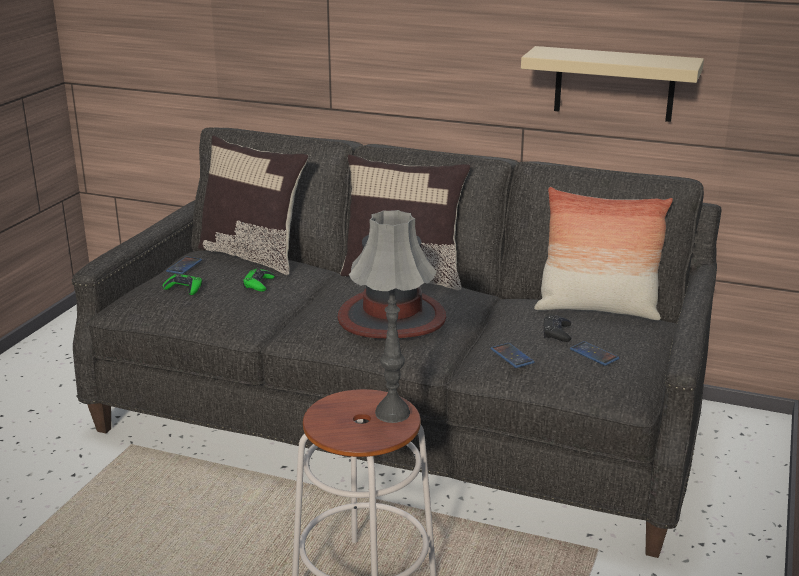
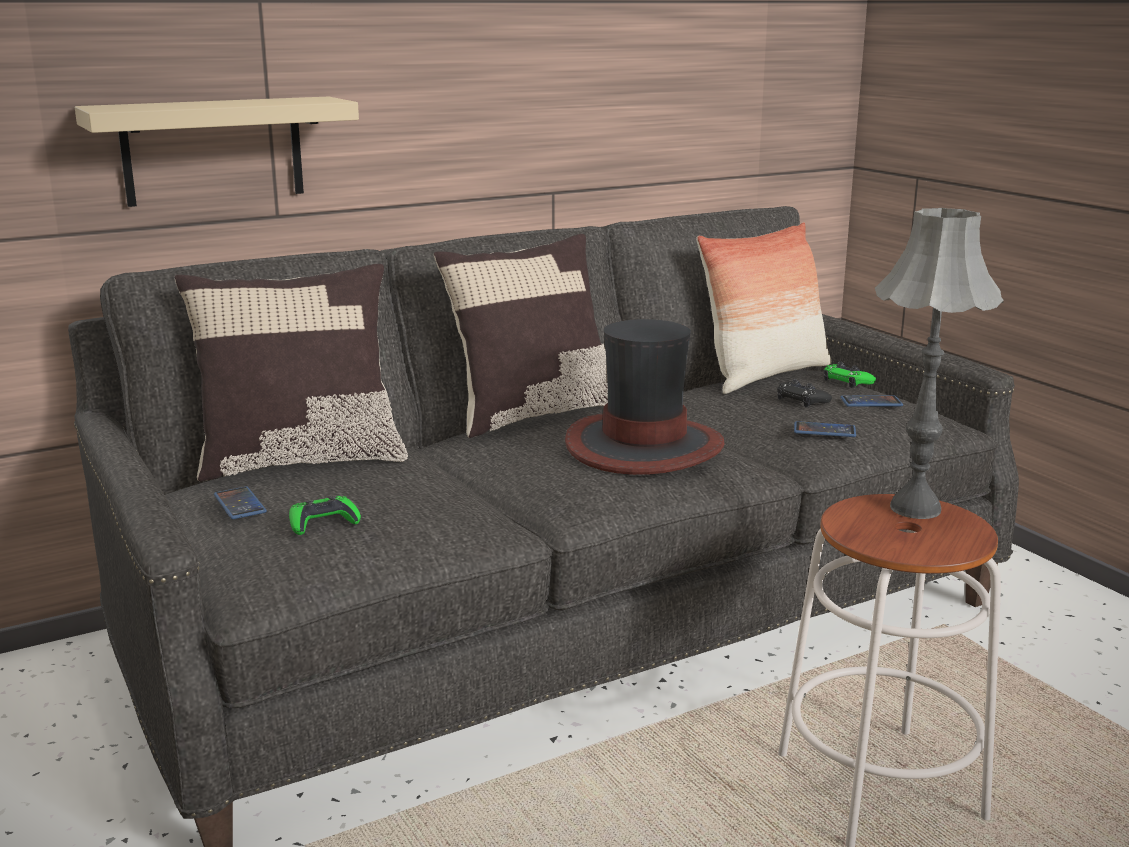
camera: 50 degrees left, 5 degrees down
green game controller [243,269,275,292] -> green game controller moved to [824,362,876,388]
beige shelf [521,46,704,122] -> beige shelf moved to [75,97,359,207]

